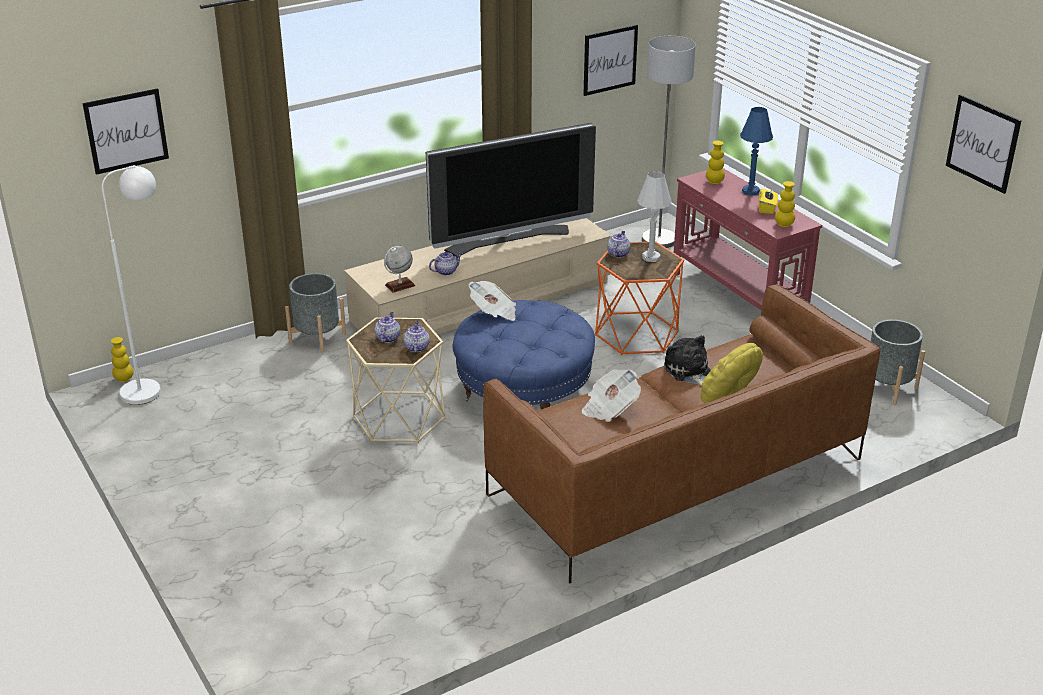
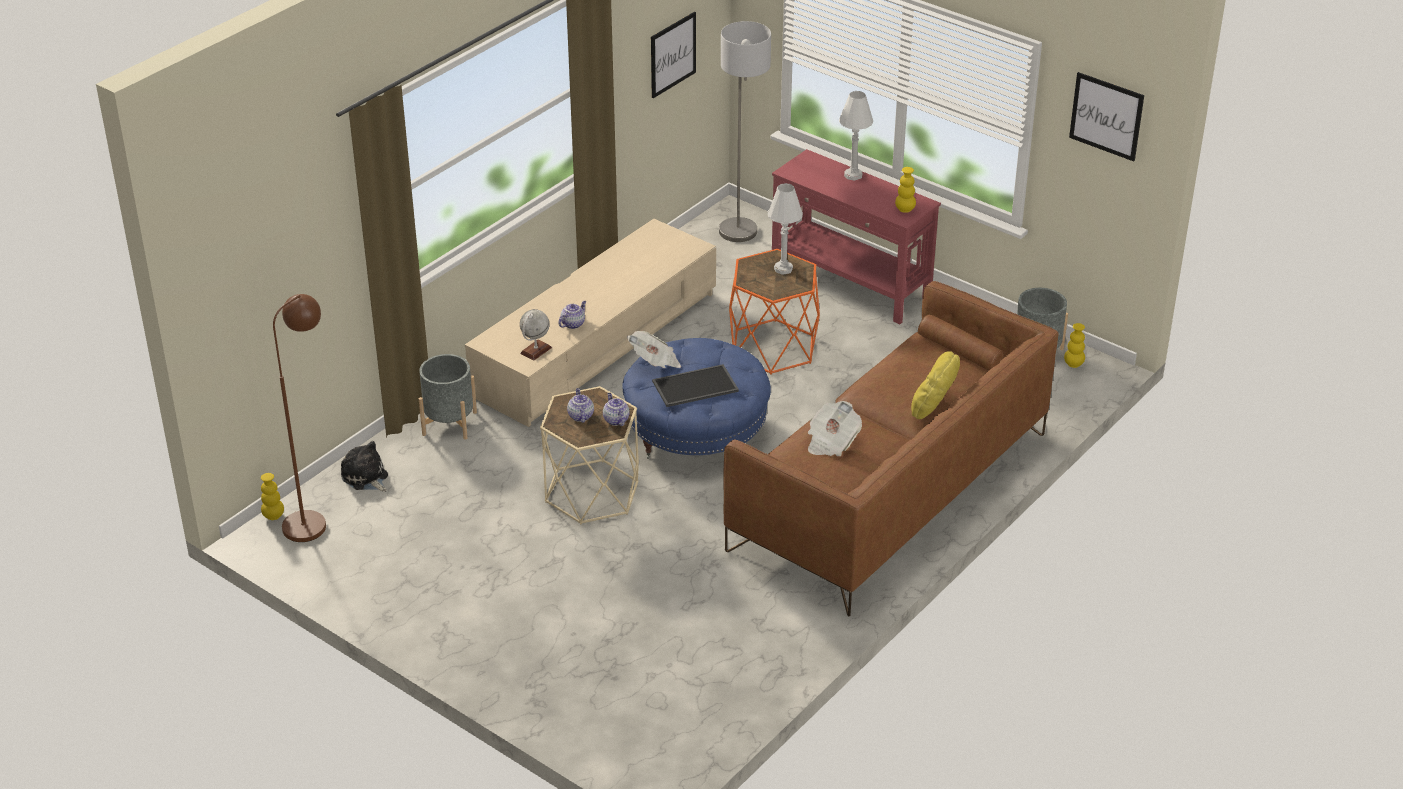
camera: 20 degrees left, 5 degrees up
picture [82,88,169,175] -> none
white floor lamp [102,165,161,405] -> brown floor lamp [273,294,326,542]
television [426,123,596,257] -> none
teapot [607,231,630,257] -> none
plush toy [664,335,711,386] -> plush toy moved to [341,441,388,492]
yellow vase [706,141,725,184] -> yellow vase moved to [1064,323,1085,368]
blue table lamp [740,107,773,196] -> white table lamp [839,91,873,181]
yellow tissue box [759,188,778,214] -> none
none -> tray [652,364,739,407]

